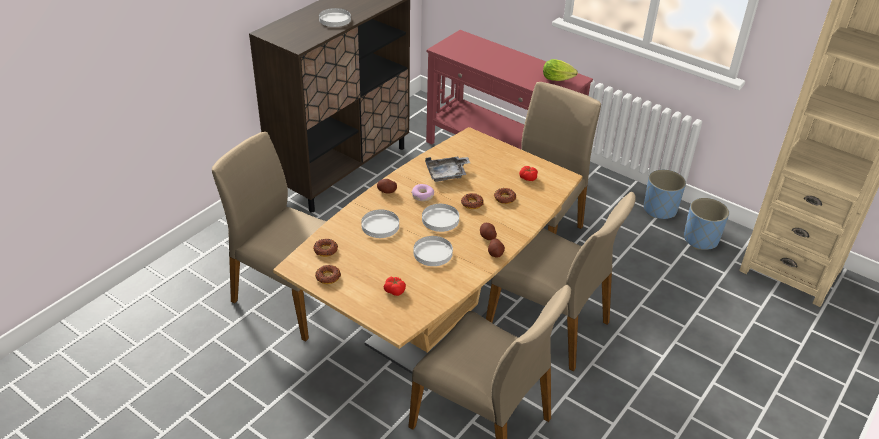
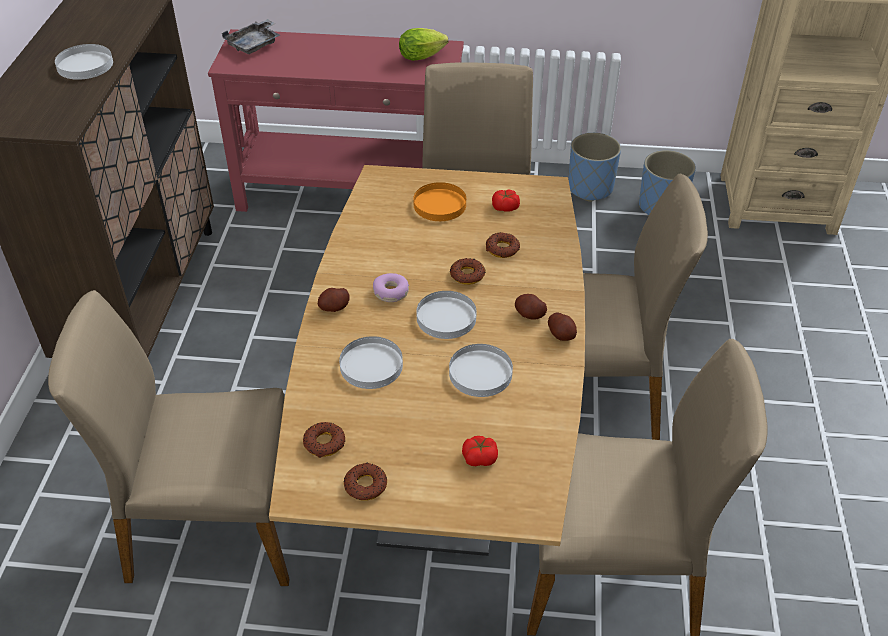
camera: 30 degrees left, 5 degrees up
grey tray [425,156,470,182] -> grey tray moved to [222,19,280,54]
none -> orange plate [413,182,466,221]

